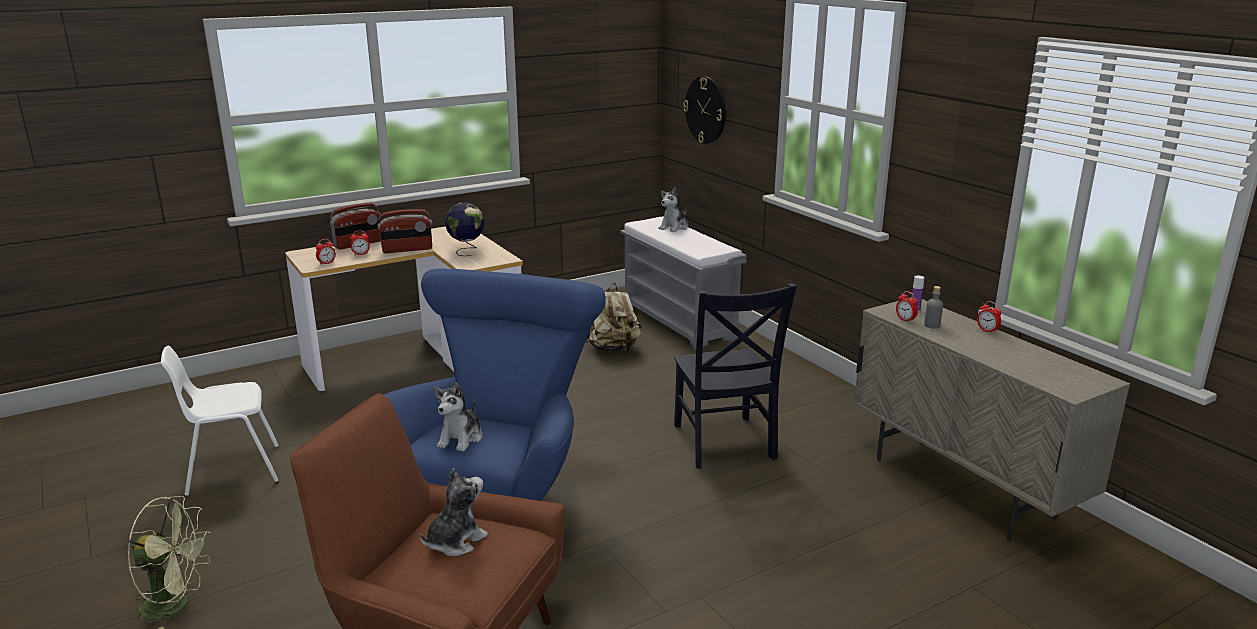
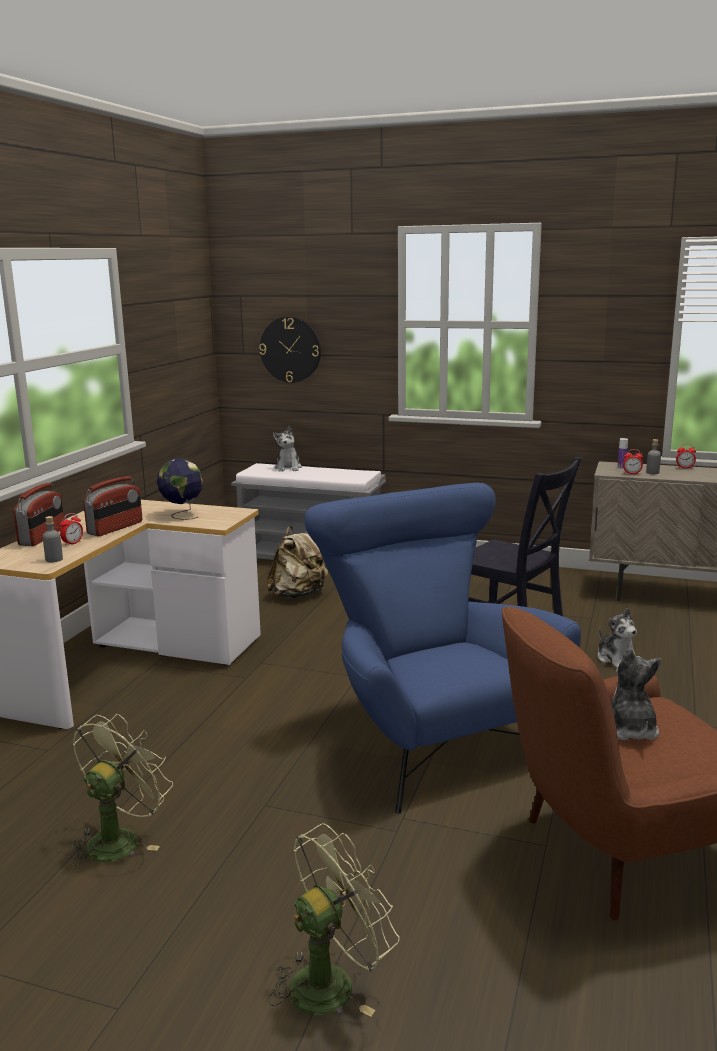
camera: 40 degrees left, 5 degrees down
white chair [161,346,279,496] -> green fan [70,714,173,866]
alarm clock [316,239,336,265] -> grey bottle [43,516,63,562]
plush toy [434,382,482,452] -> plush toy moved to [598,608,637,667]

